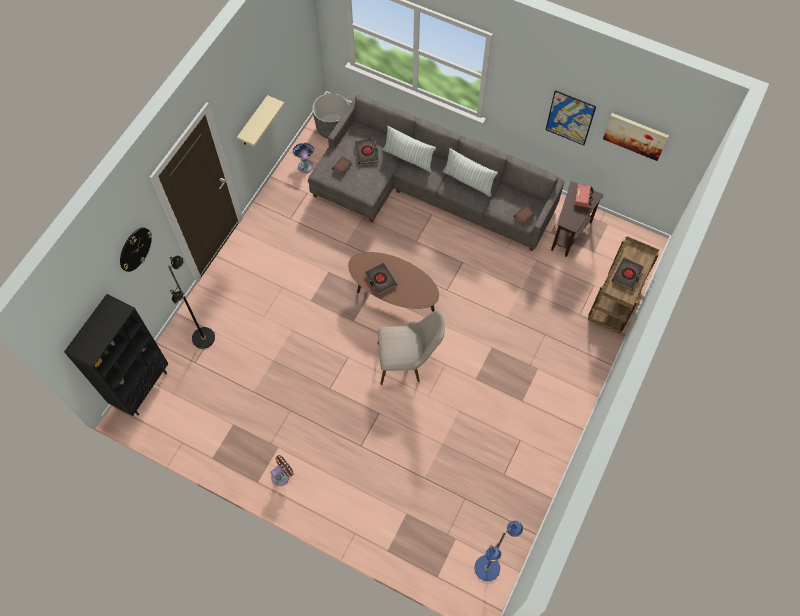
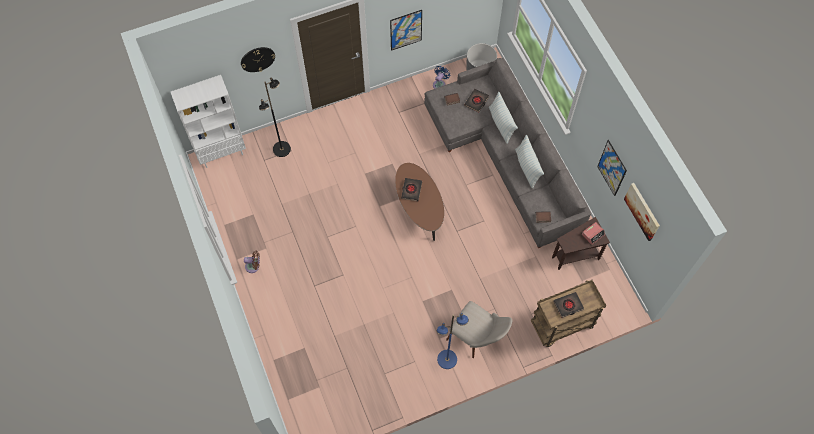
camera: 40 degrees right, 0 degrees up
black bookcase [64,294,169,416] -> white bookcase [171,75,246,168]
beige shelf [237,95,285,147] -> picture [390,10,422,51]
beige chair [377,310,445,385] -> beige chair moved to [446,301,512,358]
blue floor lamp [475,521,523,581] -> blue floor lamp moved to [436,313,469,369]

